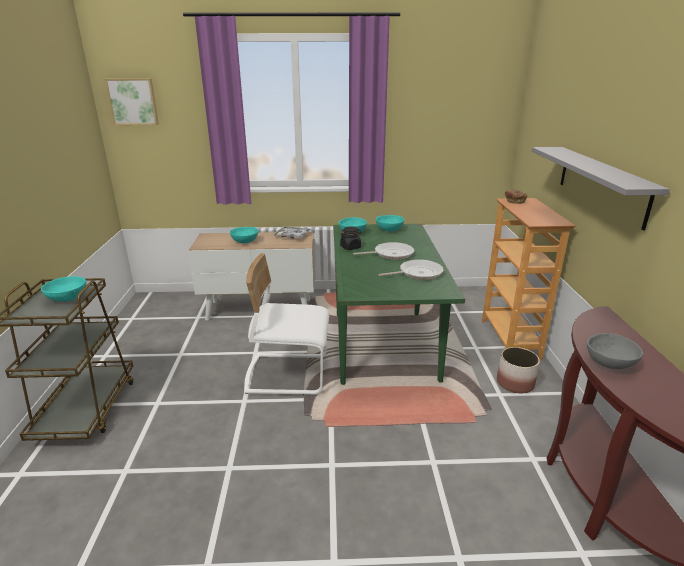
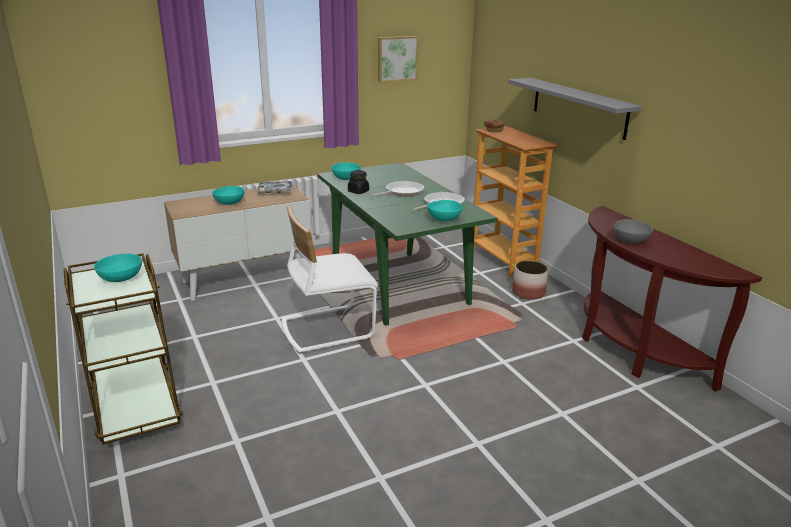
camera: 25 degrees left, 0 degrees up
picture [105,78,159,125] -> picture moved to [378,36,419,82]
turquoise bowl [376,215,404,232] -> turquoise bowl moved to [427,200,463,221]

